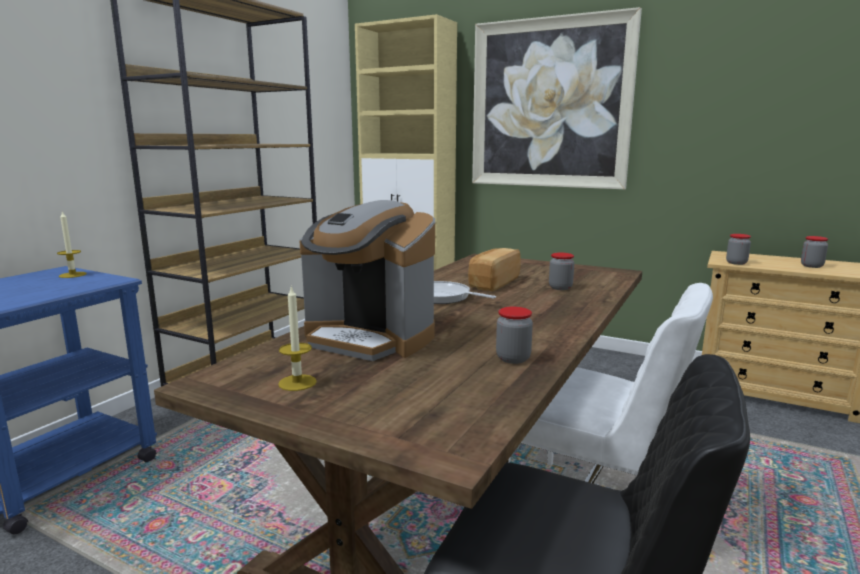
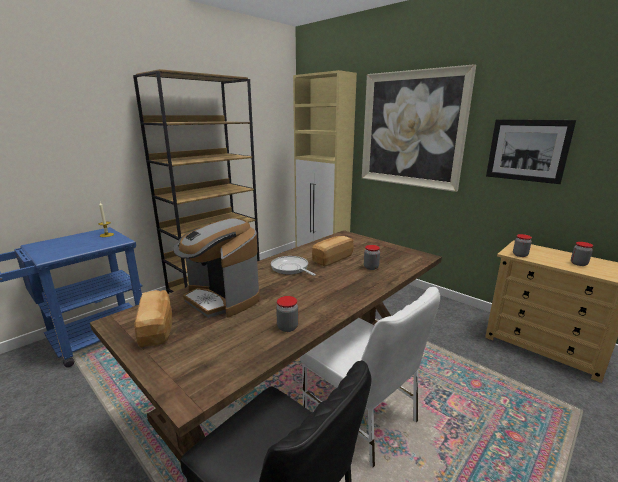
camera: 15 degrees right, 5 degrees up
candle [278,285,317,391] -> bread [134,290,172,348]
none -> picture [486,119,576,184]

